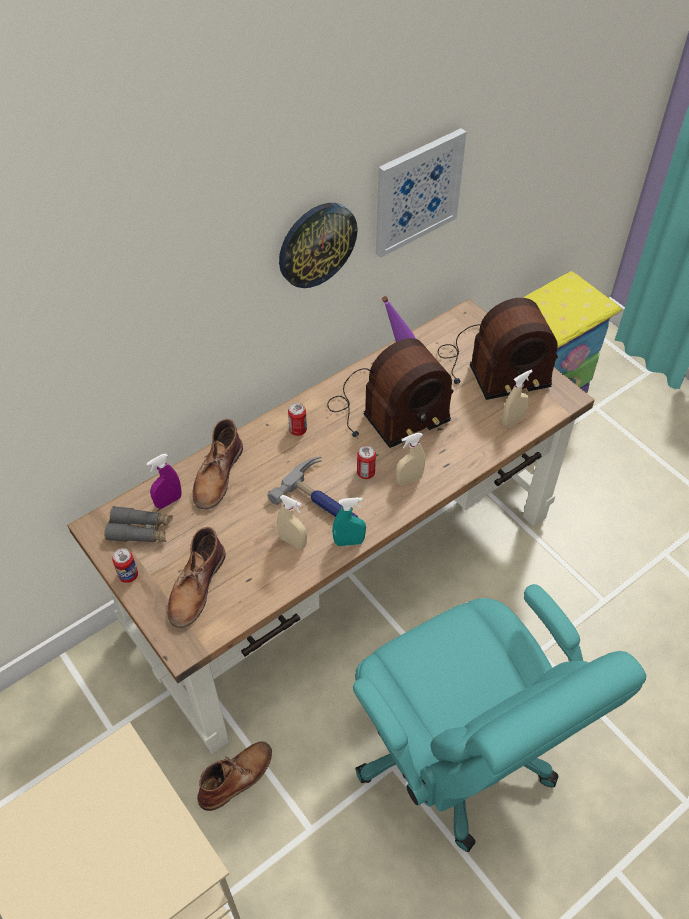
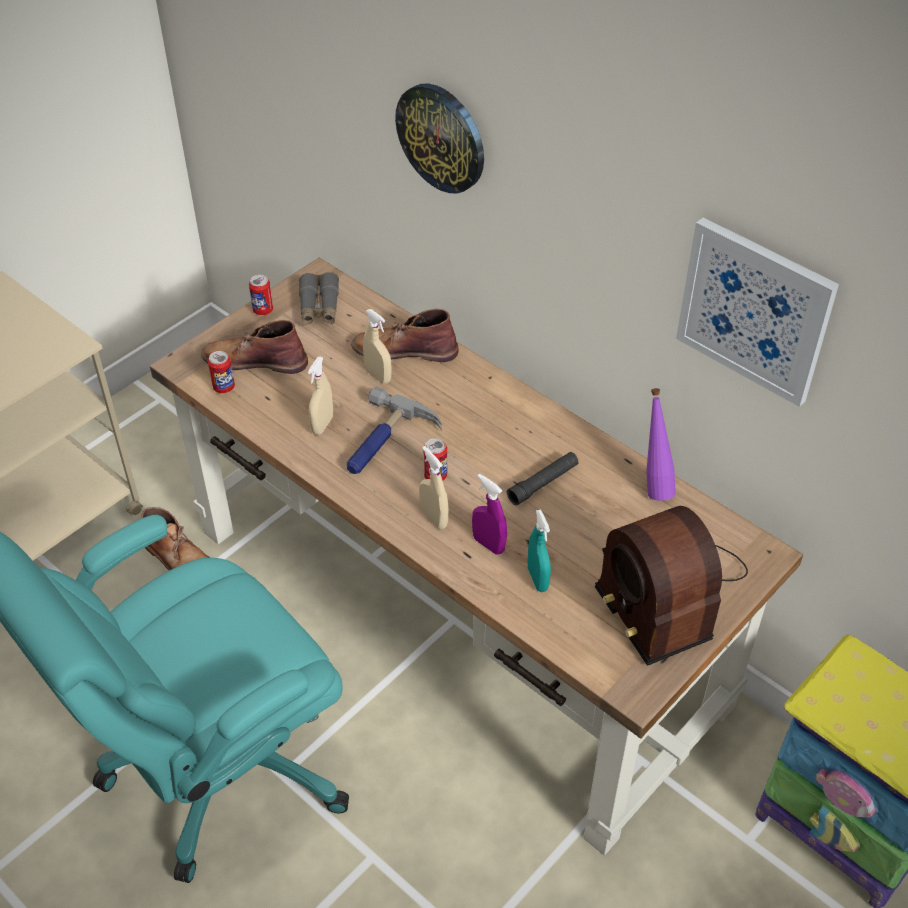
camera: 80 degrees right, 5 degrees down
purple spray bottle [146,454,181,509] -> purple spray bottle moved to [472,474,507,554]
wall clock [279,203,358,288] -> wall clock moved to [395,83,484,193]
can [288,403,307,436] -> can moved to [208,351,235,393]
radio [327,338,453,448] -> black flashlight [507,452,579,506]
turquoise spray bottle [332,497,366,546] -> turquoise spray bottle moved to [528,509,551,592]
beige spray bottle [502,370,533,426] -> beige spray bottle moved to [363,309,392,384]

